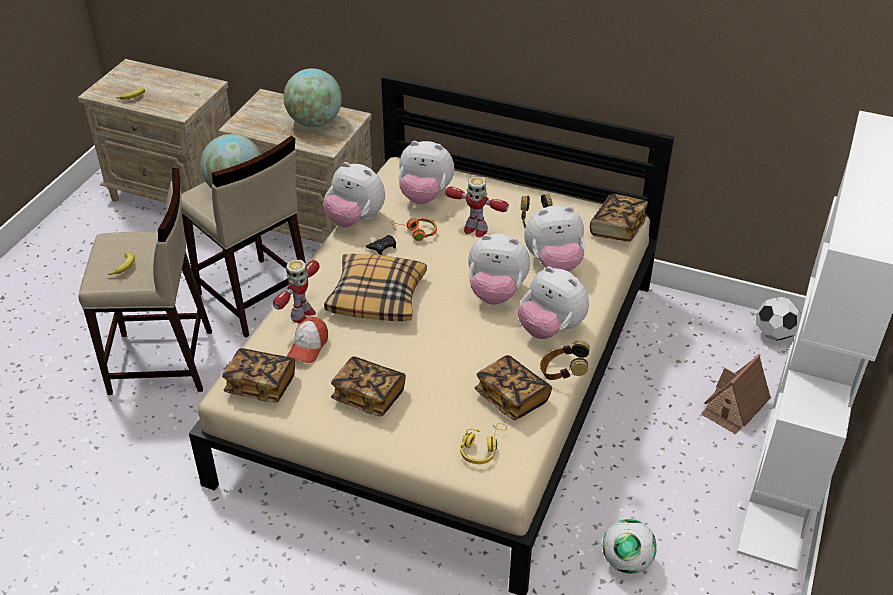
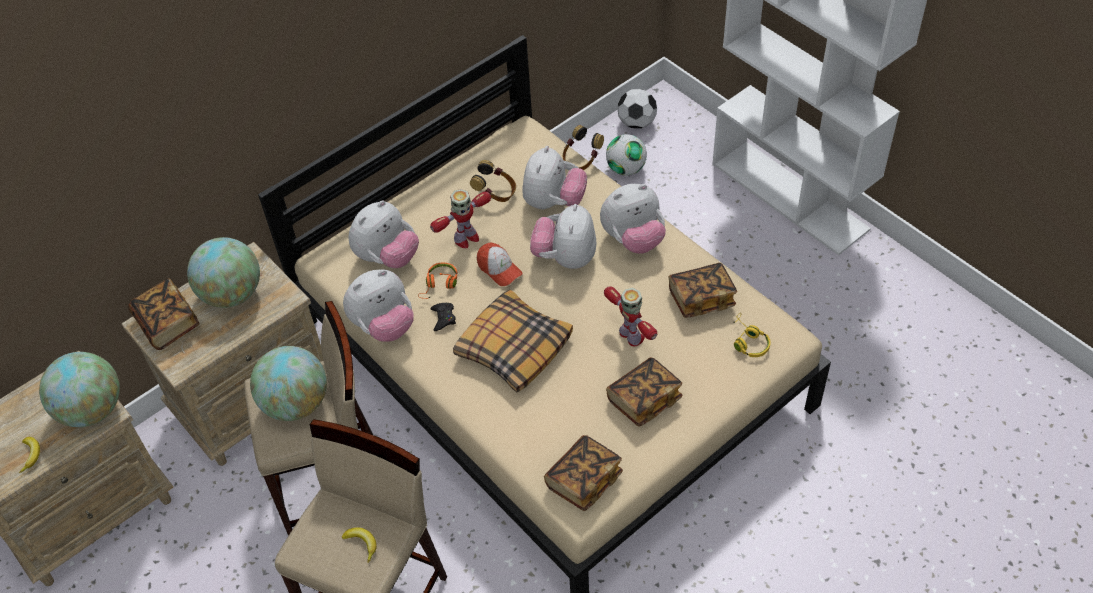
camera: 60 degrees left, 10 degrees up
toy robot [273,260,320,323] -> toy robot moved to [604,286,657,347]
cap [287,317,328,363] -> cap moved to [477,242,523,286]
plush toy [468,234,530,305] -> plush toy turned 150 degrees clockwise [530,204,596,269]
headphones [540,341,590,380] -> headphones moved to [563,125,604,170]
book [590,194,648,242] -> book moved to [128,278,200,350]
football [602,519,657,574] -> football moved to [606,134,647,175]
toy house [701,354,771,434] -> none
none -> globe [39,352,120,427]

